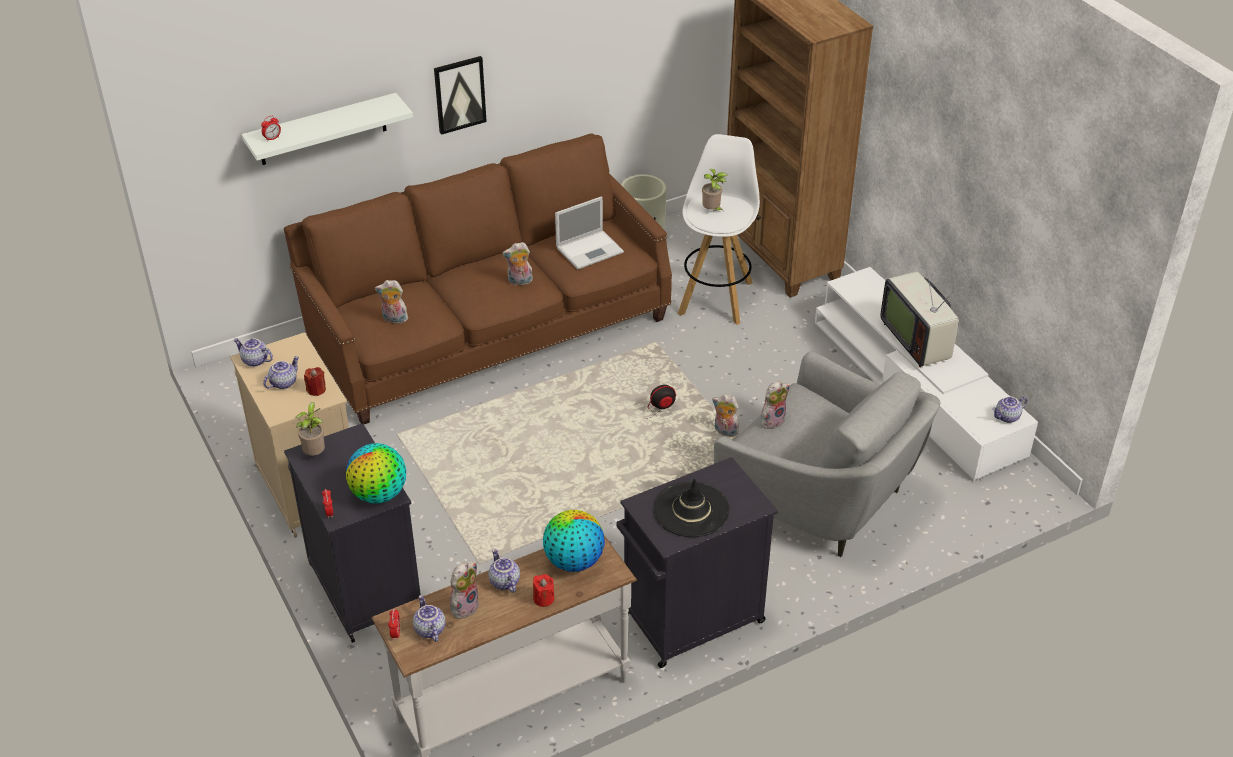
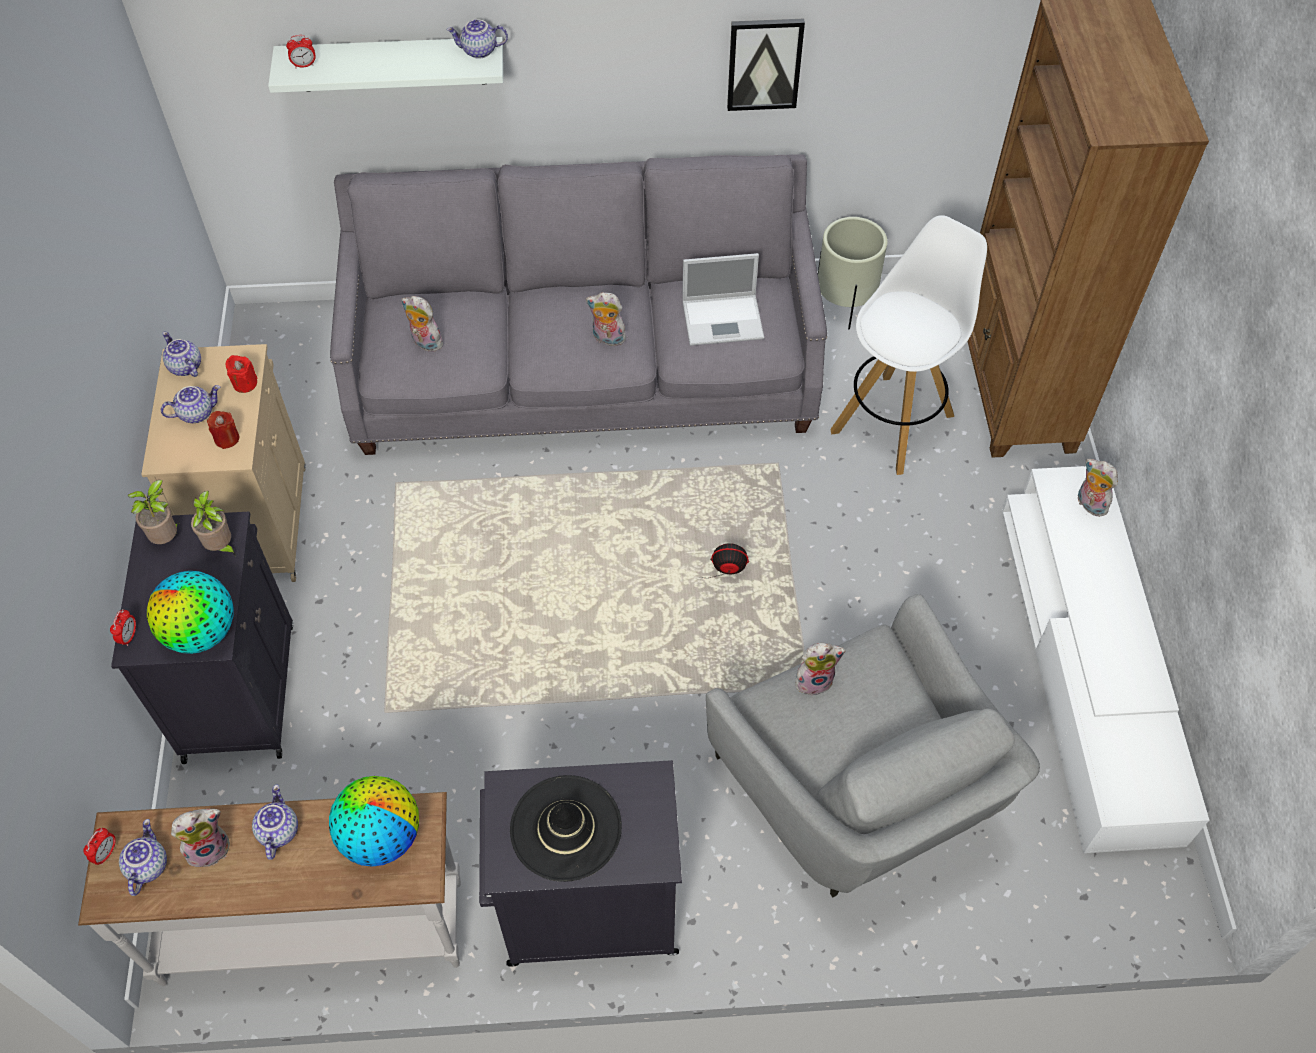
camera: 25 degrees right, 15 degrees up
brown sofa [284,134,672,424] -> grey sofa [330,154,827,455]
picture [434,56,487,135] -> picture moved to [727,19,805,111]
red candle [533,574,554,607] -> red candle moved to [225,355,258,393]
potted plant [702,169,728,210] -> potted plant moved to [191,491,236,557]
plush toy [712,394,739,437] -> plush toy moved to [1077,459,1118,517]
television [880,262,959,367] -> none
teapot [992,396,1027,423] -> teapot moved to [446,19,508,59]

